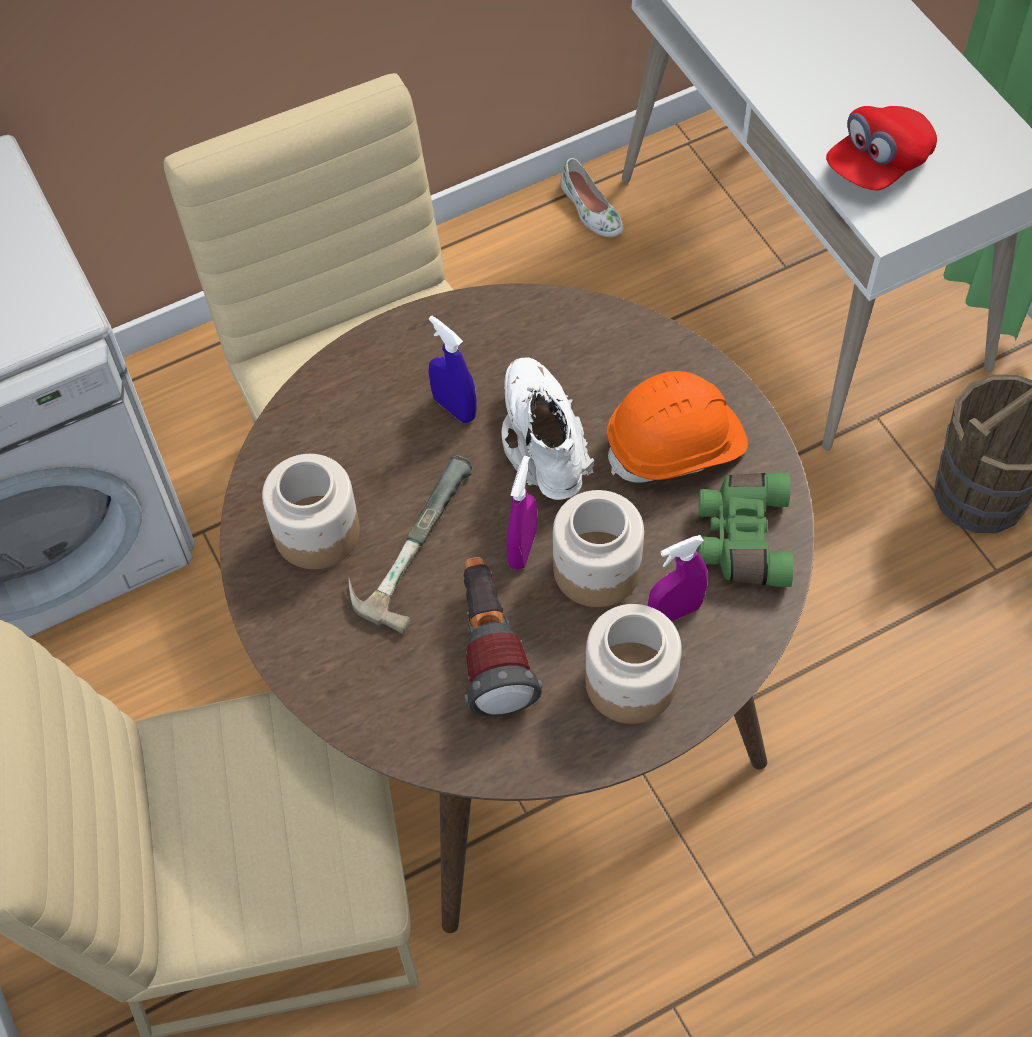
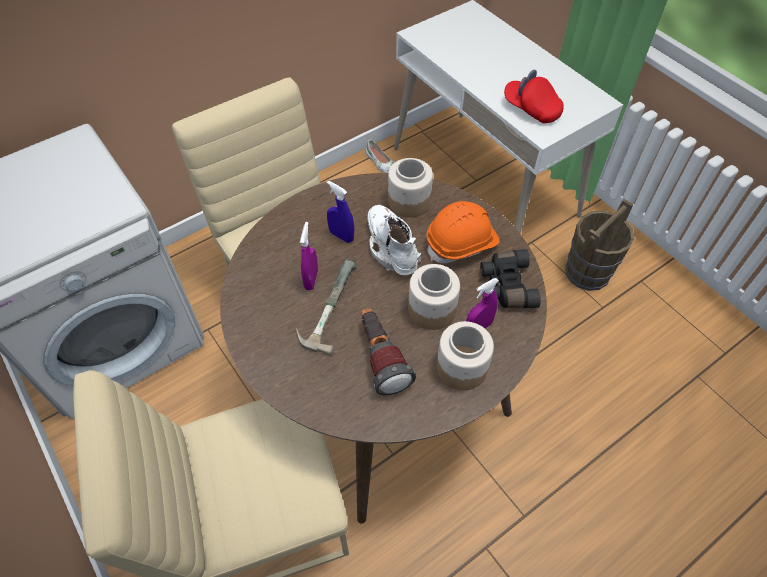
camera: 10 degrees left, 5 degrees down
jar [262,454,360,569] -> jar moved to [388,158,433,218]
purple spray bottle [506,456,537,570] -> purple spray bottle moved to [300,222,318,290]
green binoculars [698,472,793,587] -> black binoculars [480,249,541,308]
red cap [826,106,937,190] -> red cap turned 90 degrees clockwise [504,70,564,123]

